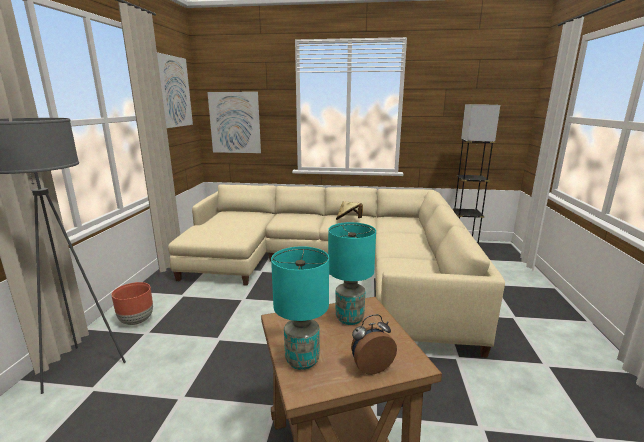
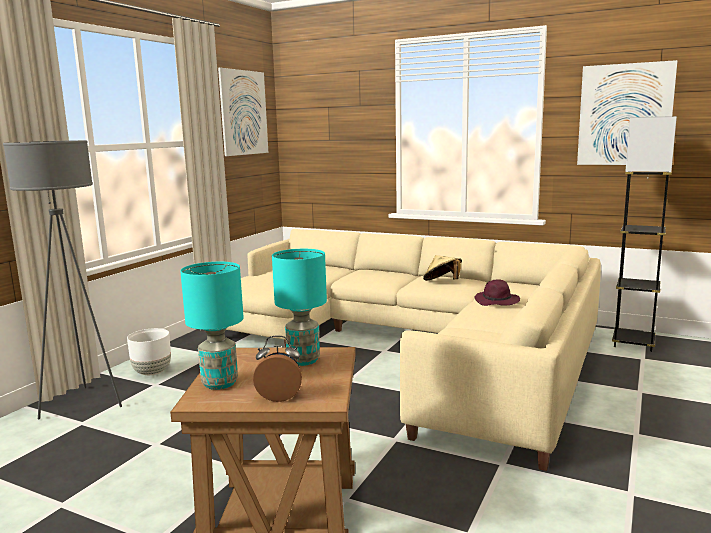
camera: 20 degrees right, 5 degrees down
brown planter [111,282,153,325] -> white planter [127,328,171,375]
picture [207,92,261,153] -> picture moved to [577,60,678,165]
none -> purple hat [475,279,520,306]

